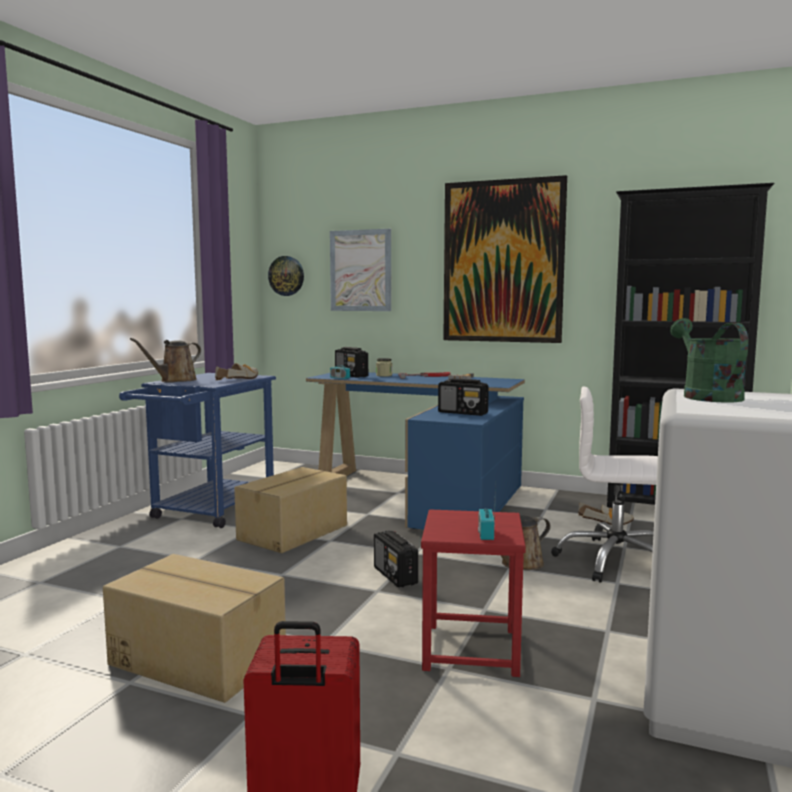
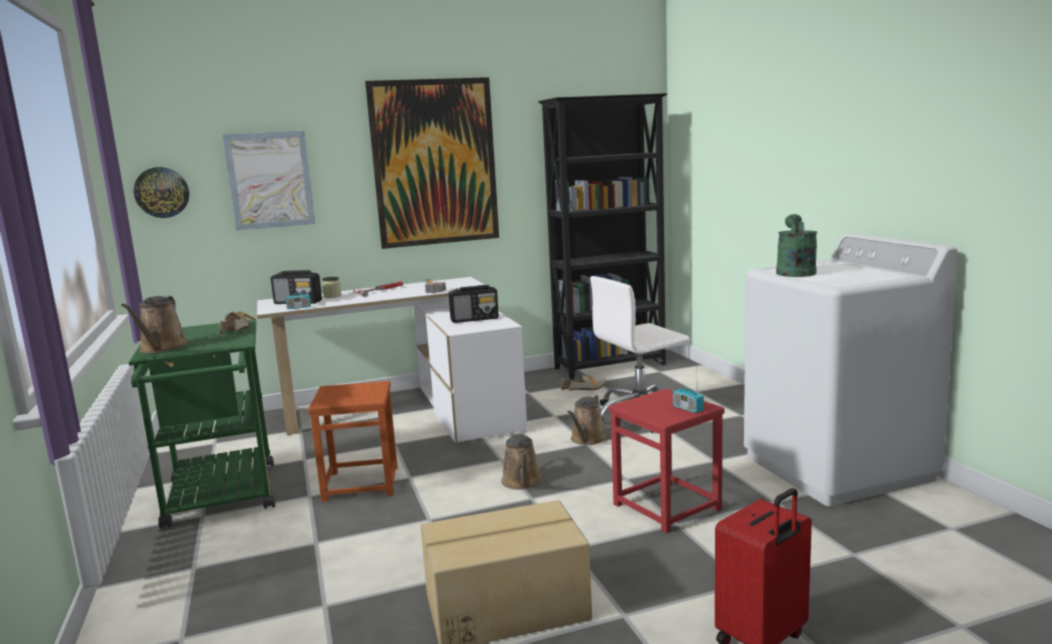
camera: 40 degrees left, 5 degrees up
blue cart [119,373,276,528] -> green cart [129,319,275,529]
cardboard box [234,467,347,553] -> brown stool [308,381,398,502]
blue desk [306,372,525,530] -> white desk [257,277,527,443]
radio [374,530,418,587] -> brown watering can [501,431,543,490]
green watering can [670,318,748,403] -> green watering can turned 60 degrees clockwise [776,214,818,277]

